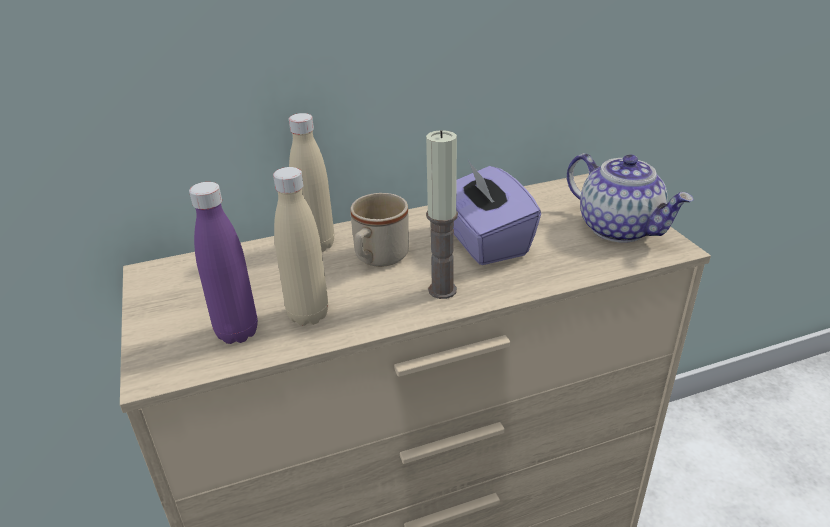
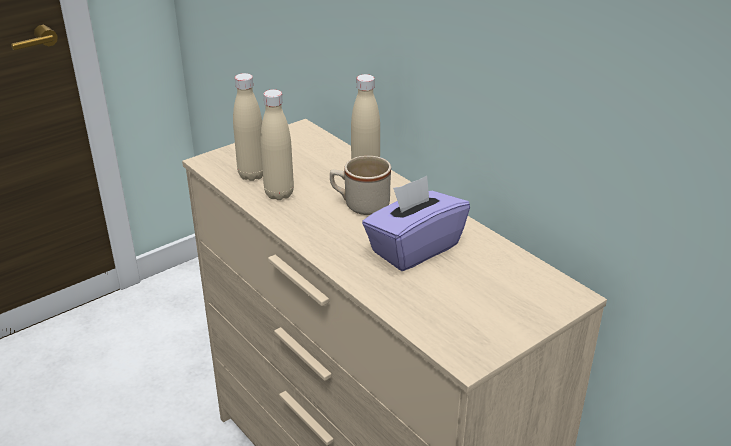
camera: 70 degrees right, 0 degrees up
purple bottle [189,182,258,344] -> beige bottle [233,73,263,181]
candle [426,130,458,299] -> none
teapot [567,153,694,243] -> none

